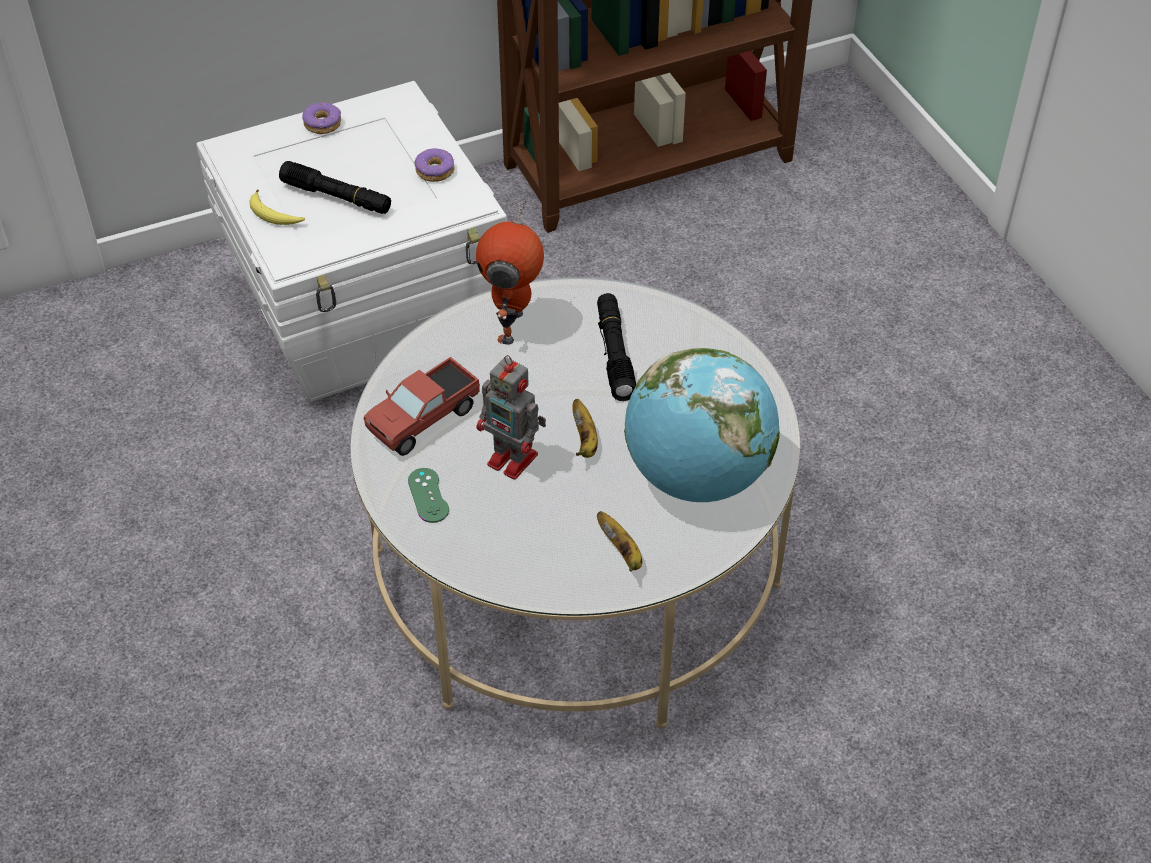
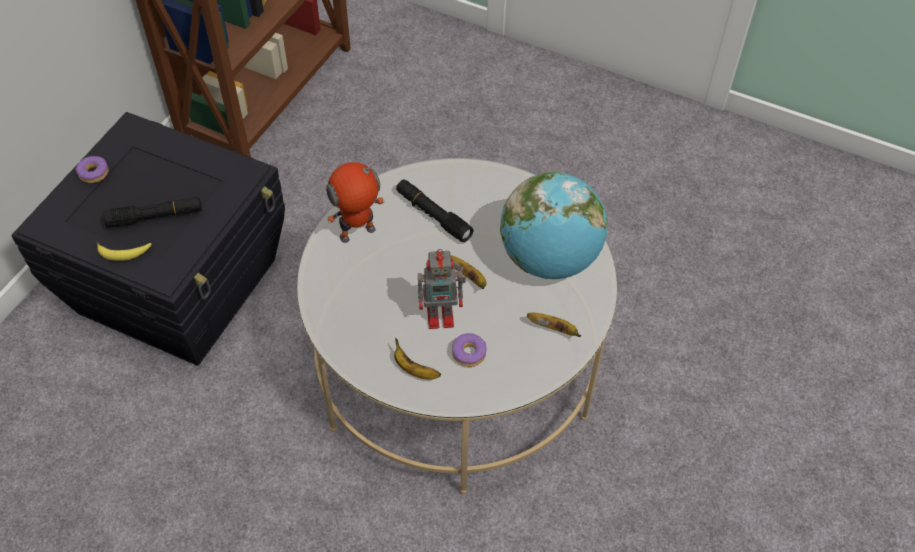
camera: 40 degrees left, 5 degrees up
white storage box [197,81,507,402] -> black storage box [12,112,285,366]
toy truck [364,357,480,456] -> none
green game controller [408,468,449,523] -> banana [394,338,441,380]
donut [414,148,455,182] -> donut moved to [452,333,486,367]
toy robot [476,201,544,345] -> toy robot turned 90 degrees clockwise [326,159,385,243]

